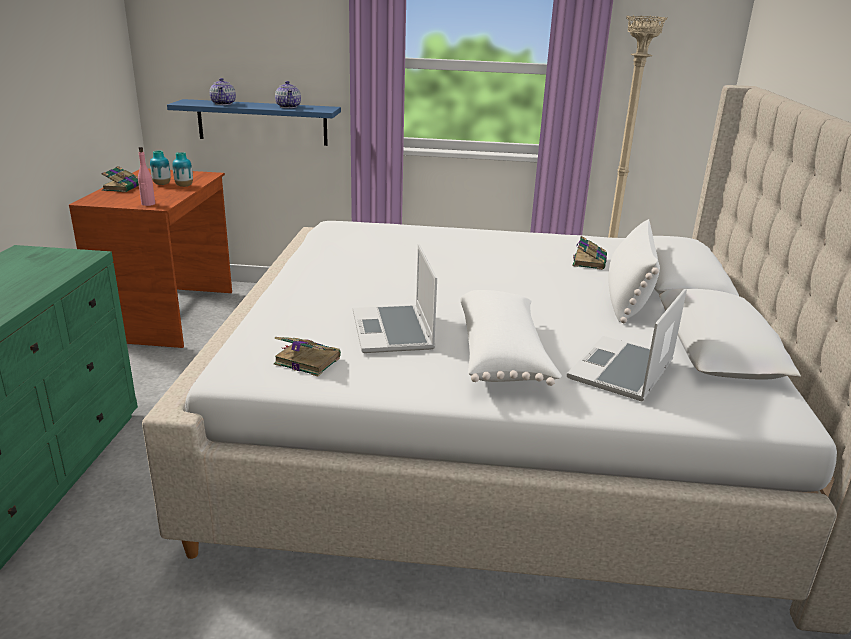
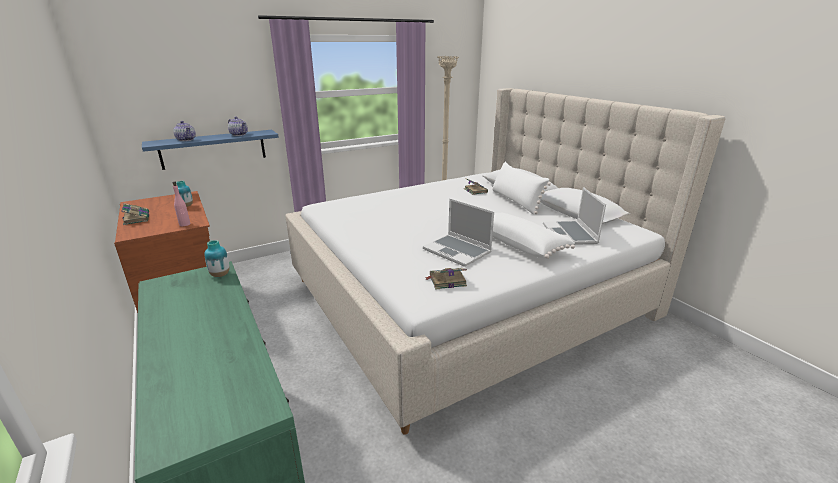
camera: 35 degrees left, 0 degrees up
vase [150,151,171,185] -> vase moved to [205,240,229,277]

